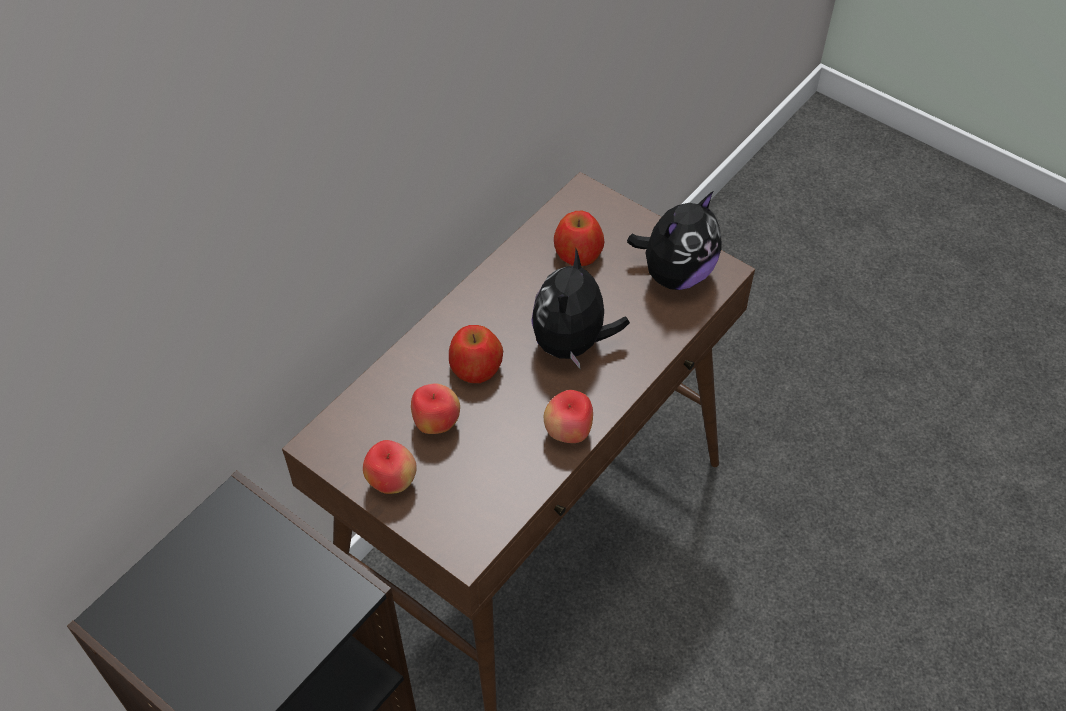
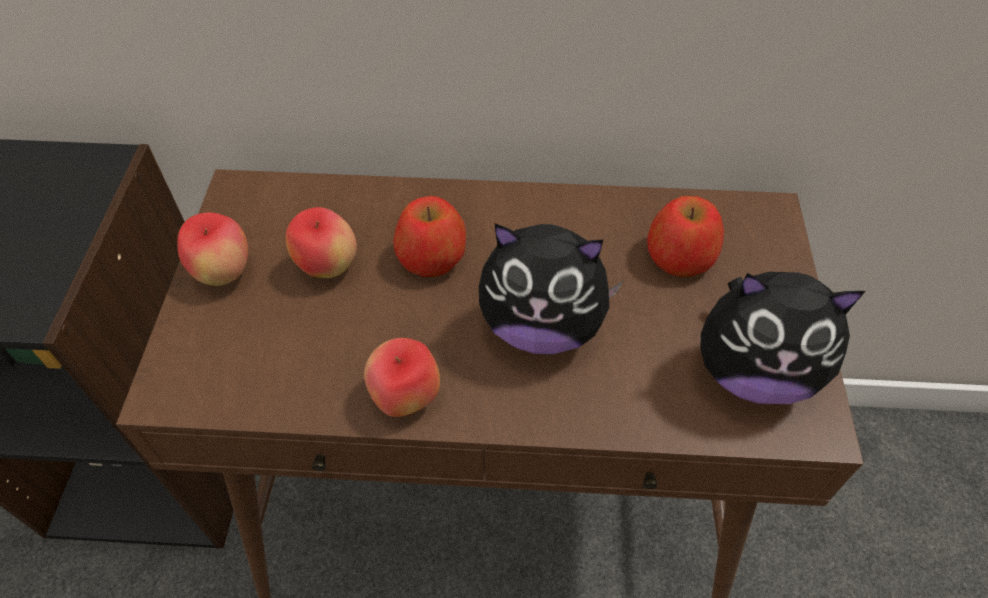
camera: 55 degrees right, 0 degrees up
plush toy [531,248,630,370] -> plush toy turned 150 degrees counterclockwise [479,224,623,355]

